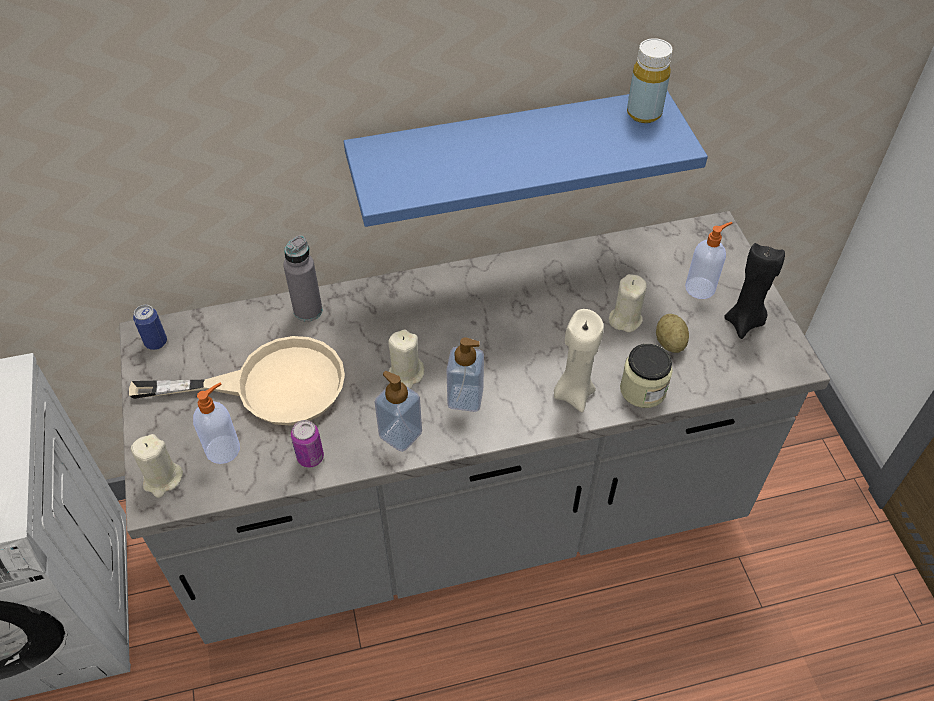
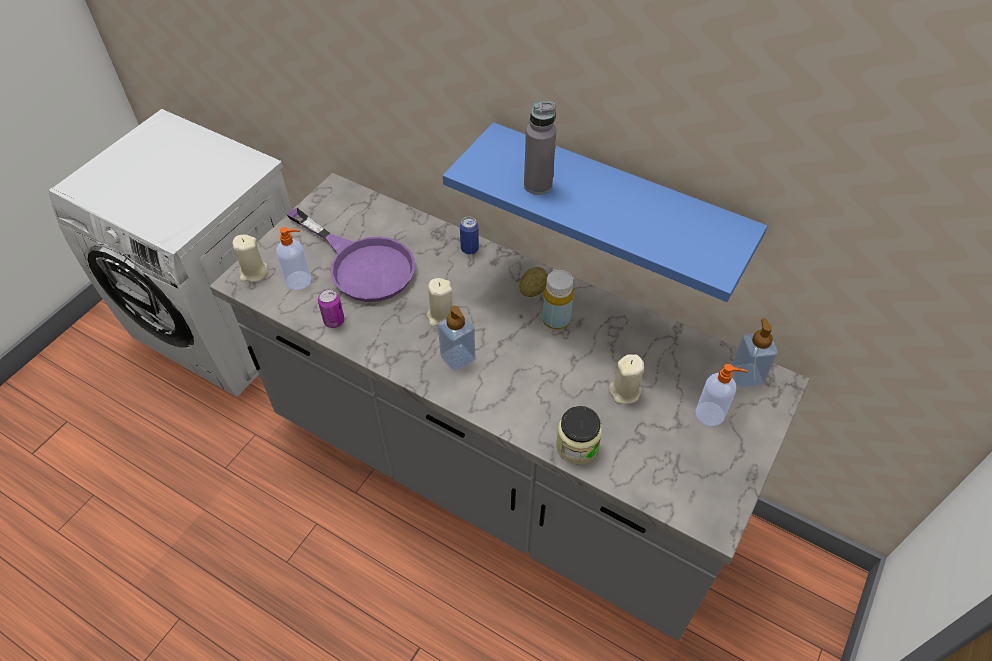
camera: 45 degrees right, 0 degrees up
beige frying pan [129,336,345,426] -> purple frying pan [287,208,415,302]
can [133,305,167,350] -> can moved to [460,217,479,254]
grey bottle [283,235,322,322] -> grey bottle moved to [524,101,556,195]
soap dispenser [374,371,422,452] -> soap dispenser moved to [731,318,778,387]
beige candle [554,309,604,412] -> none
yellow bottle [627,38,672,123] -> yellow bottle moved to [542,270,574,330]
potato [656,314,689,353] -> potato moved to [519,267,548,297]
black candle [724,243,785,339] -> none

